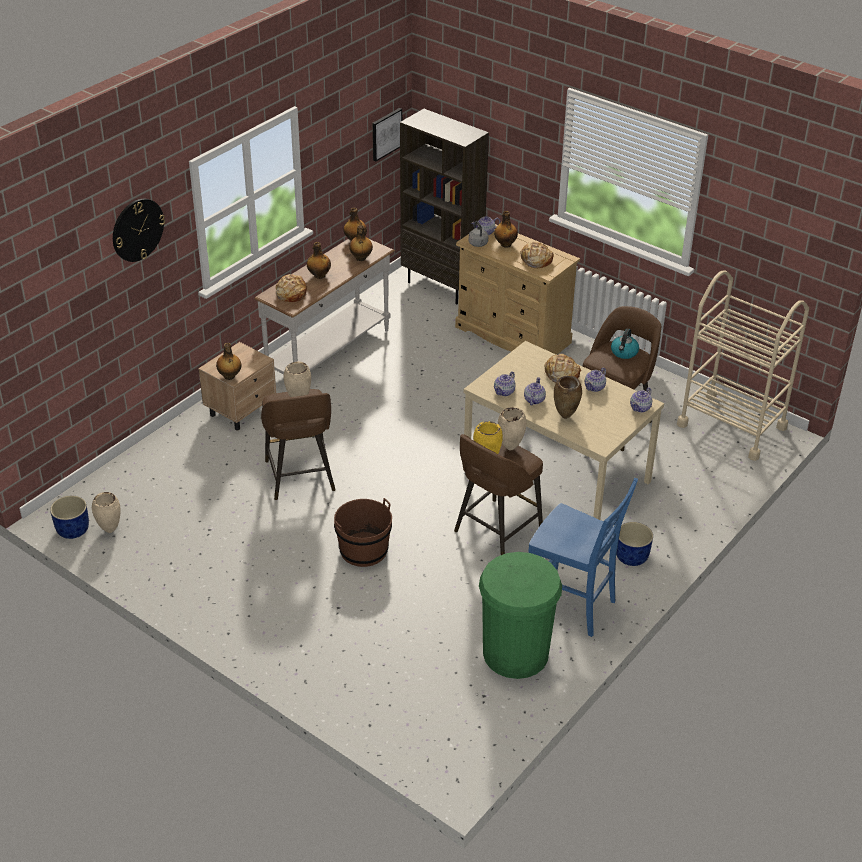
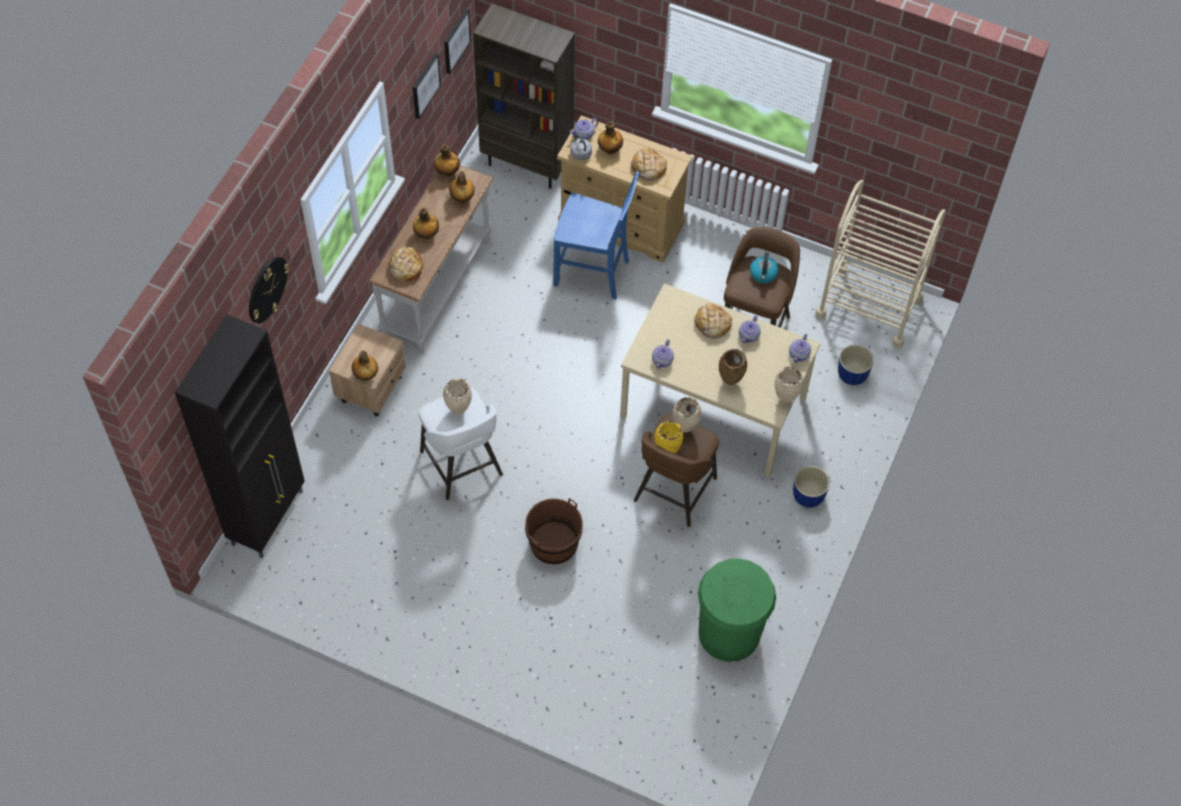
camera: 15 degrees left, 20 degrees up
blue planter [50,496,89,539] -> blue planter moved to [838,345,874,385]
beige vase [92,492,121,533] -> beige vase moved to [775,367,803,402]
brown stool [261,389,336,500] -> white stool [419,387,503,500]
teapot [524,377,546,405] -> none
blue chair [528,478,638,637] -> blue chair moved to [553,171,639,300]
none -> black cabinet [175,314,305,558]
none -> picture [412,53,441,119]

